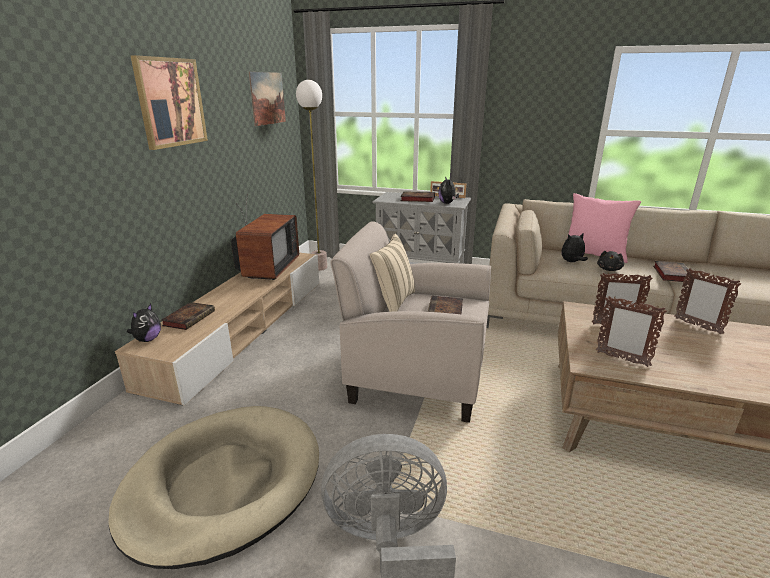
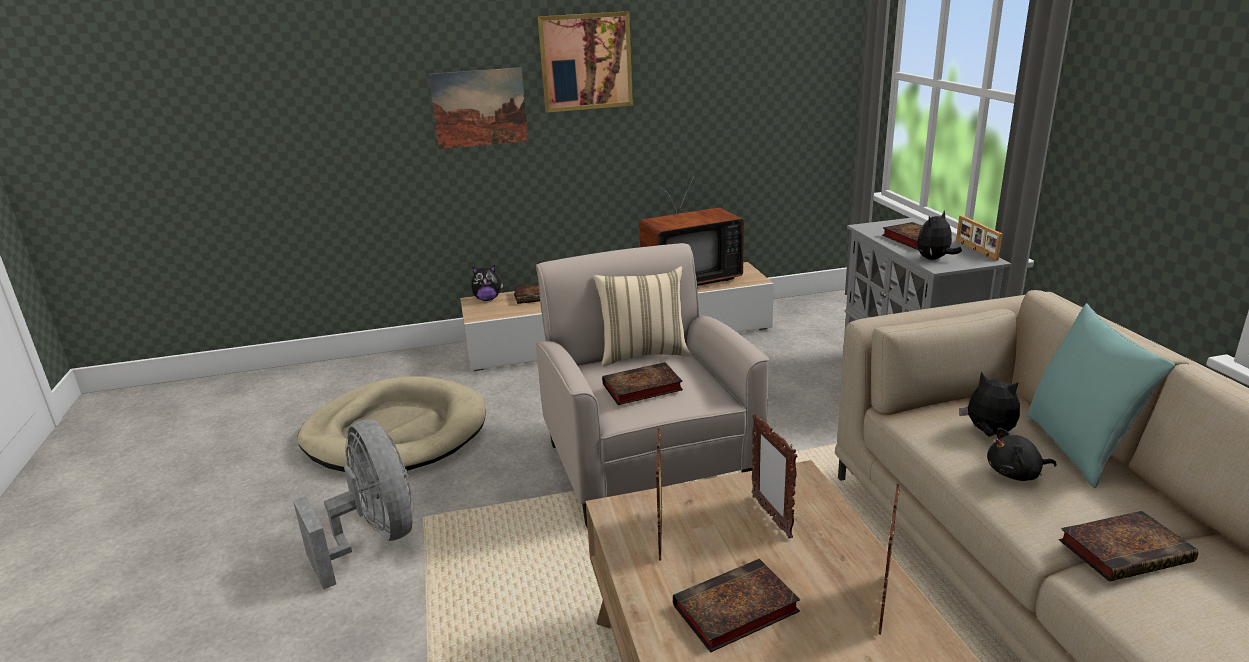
camera: 60 degrees right, 0 degrees up
picture [249,72,286,126] -> picture moved to [429,67,528,149]
floor lamp [296,80,327,271] -> none
pink pillow [561,193,641,263] -> turquoise pillow [1026,303,1175,488]
none -> book [673,559,800,653]

